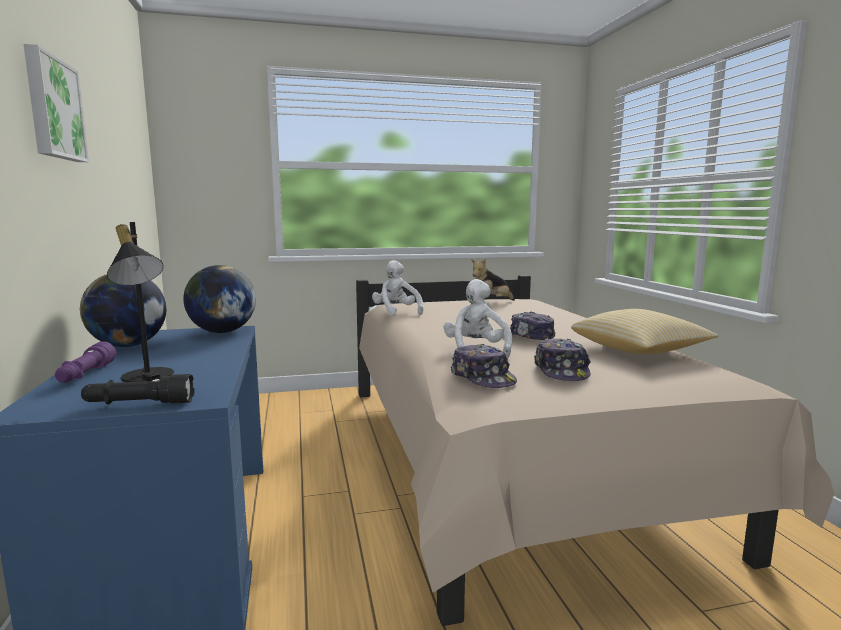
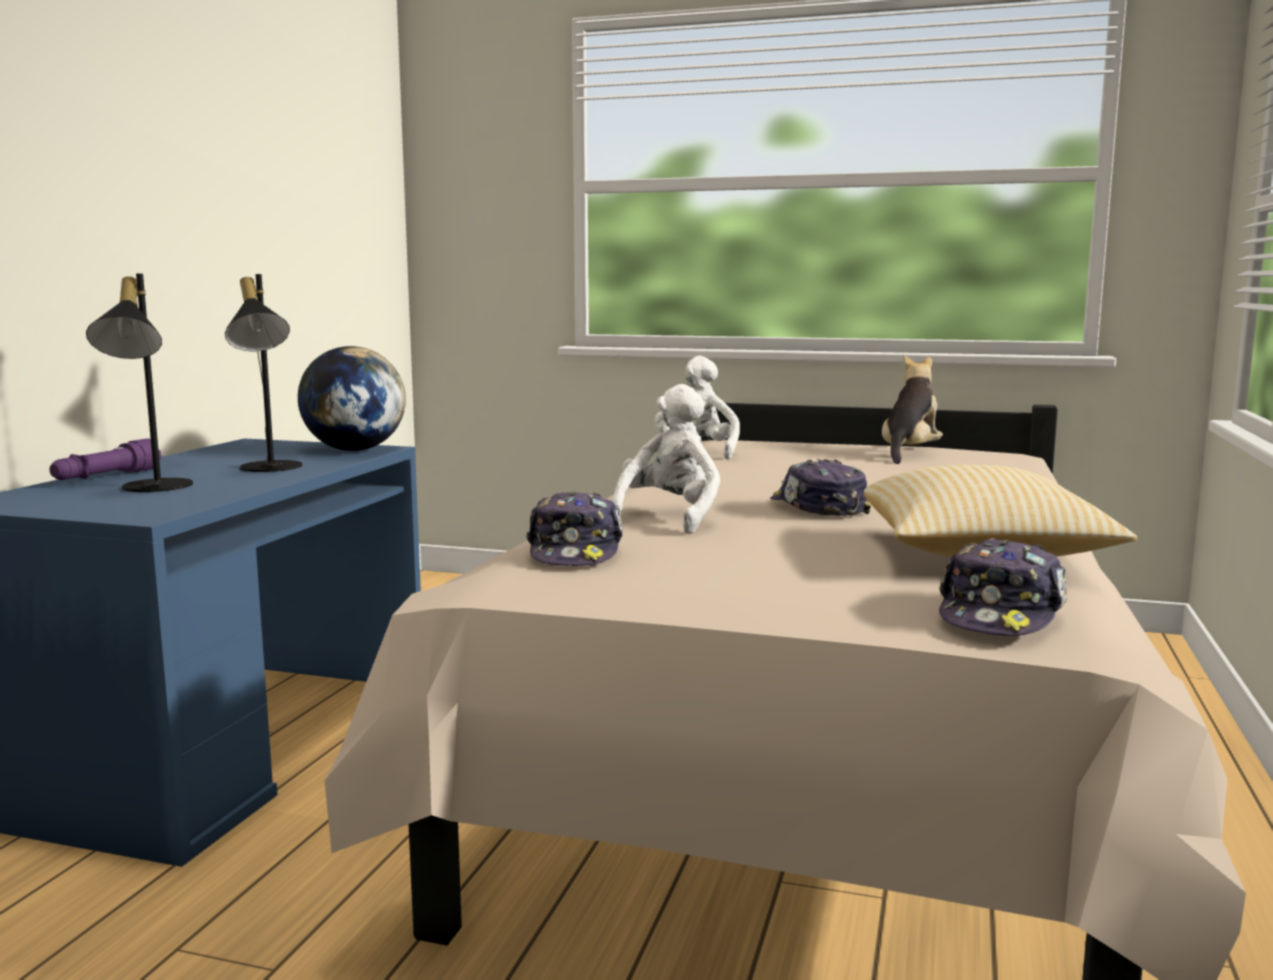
camera: 30 degrees right, 0 degrees up
picture [24,44,89,162] -> none
globe [80,274,166,347] -> none
black flashlight [81,374,195,405] -> none
plush toy [471,258,515,301] -> plush toy turned 120 degrees clockwise [882,355,943,464]
cap [534,338,591,381] -> cap moved to [939,538,1067,636]
none -> black table lamp [225,274,302,472]

